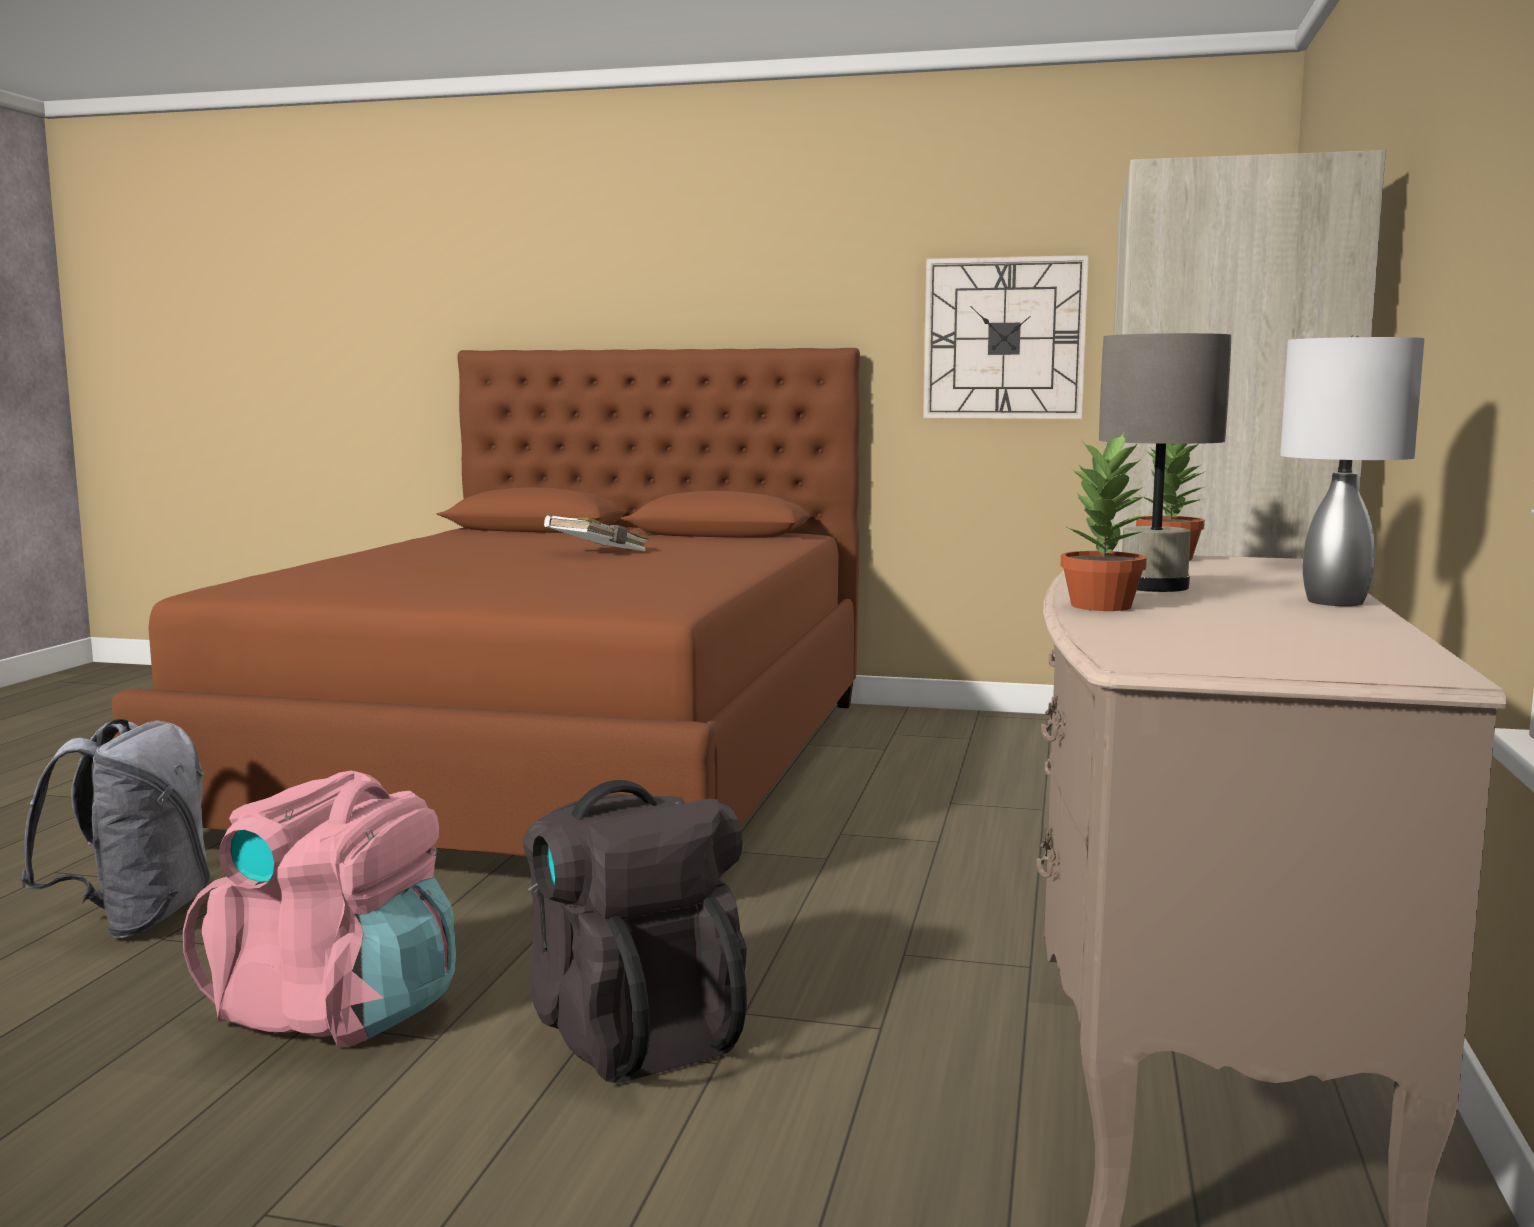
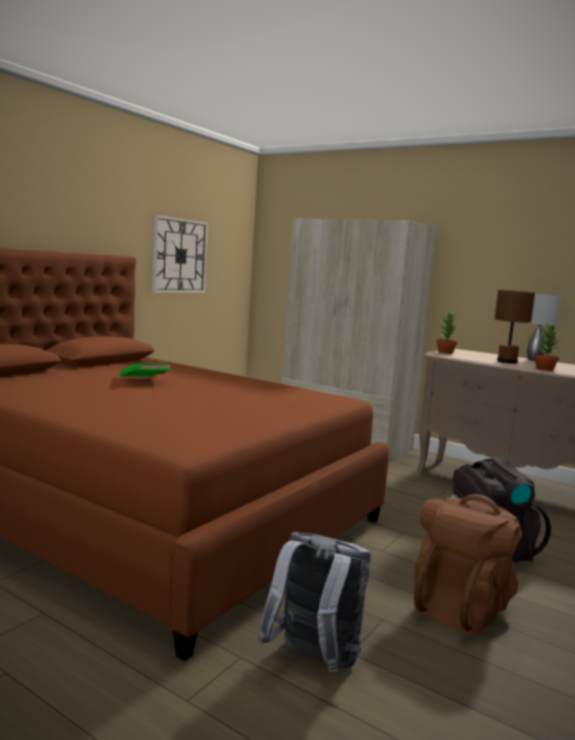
camera: 70 degrees left, 0 degrees up
pink backpack [183,771,456,1047] -> brown backpack [414,494,522,635]
white book [544,516,649,551] -> green book [120,361,171,377]
grey table lamp [1099,333,1231,592] -> brown table lamp [495,290,535,364]

